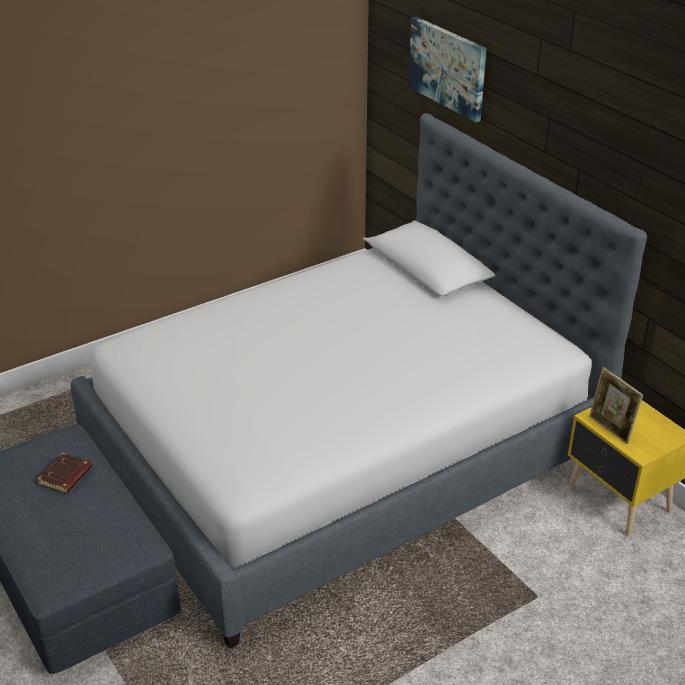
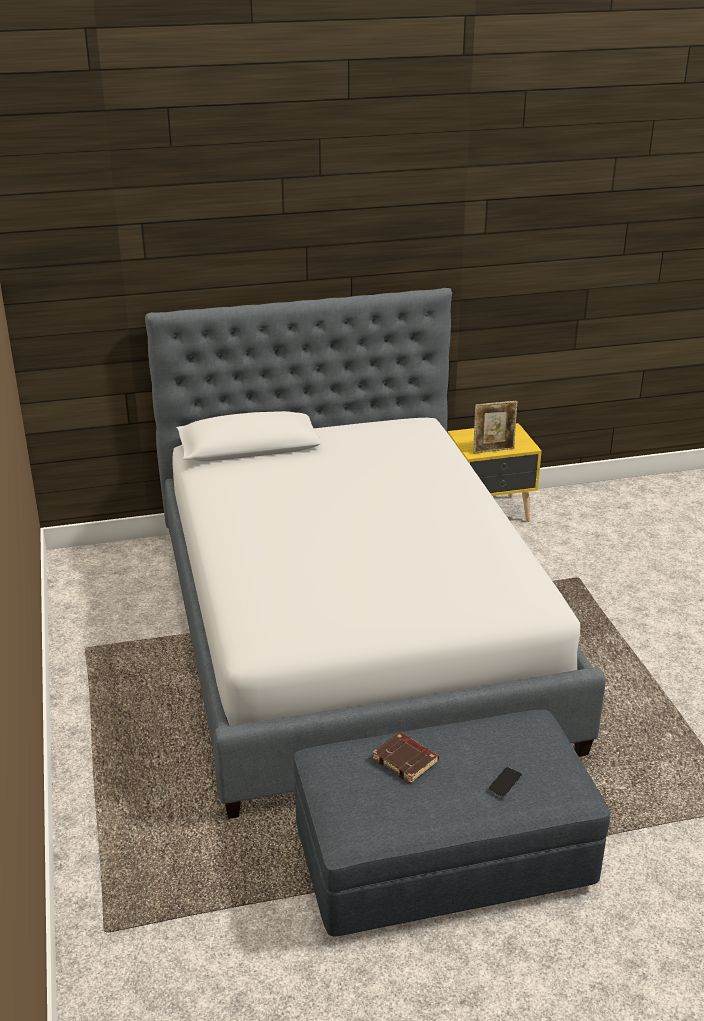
camera: 70 degrees left, 5 degrees down
picture [409,17,487,122] -> none
none -> phone [488,767,522,798]

